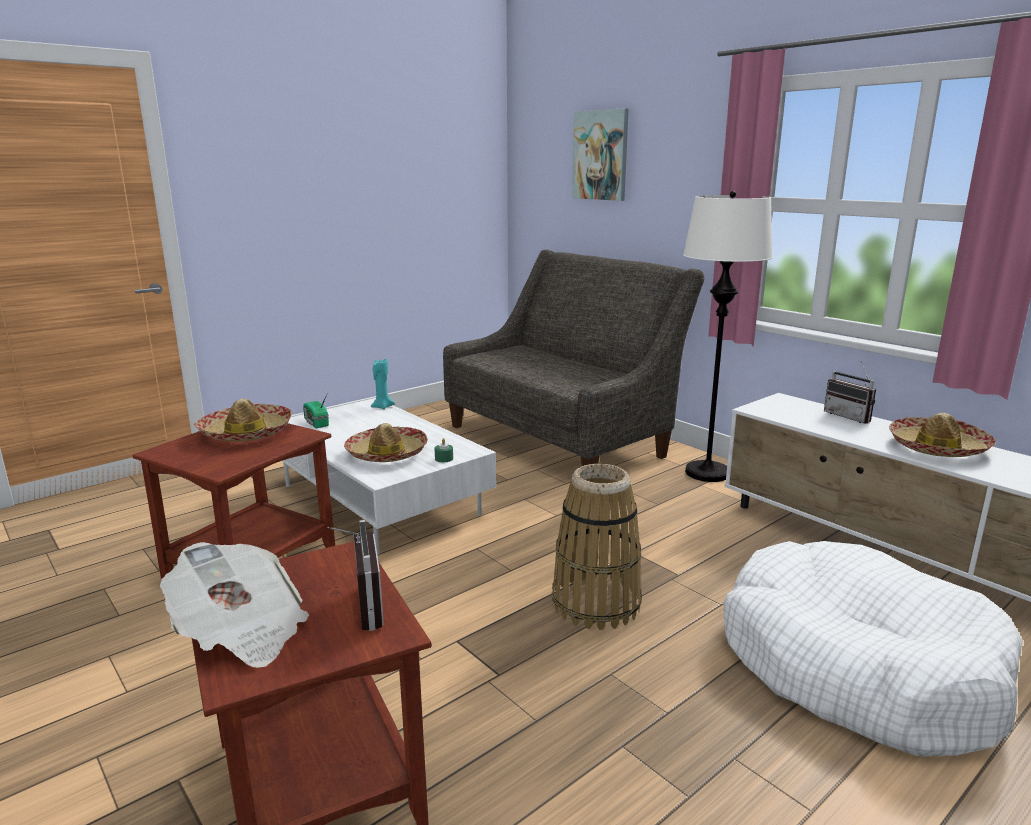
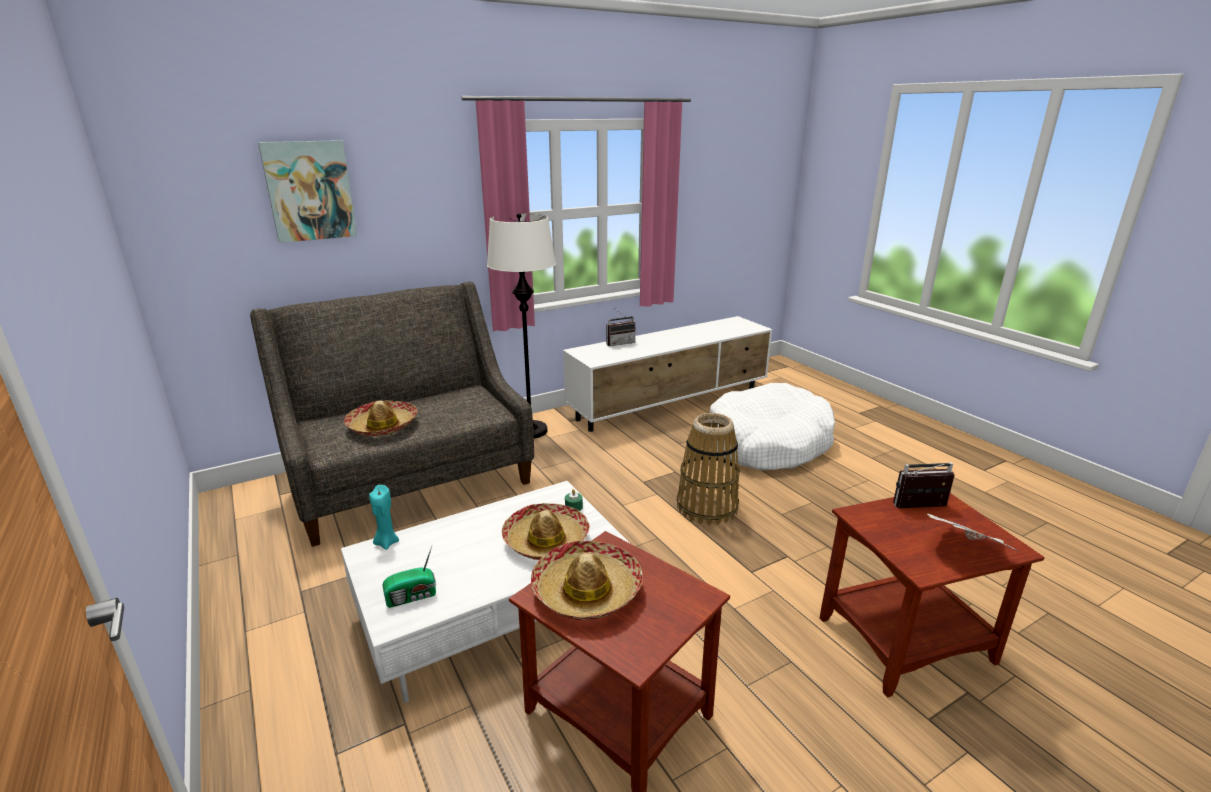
camera: 80 degrees left, 5 degrees up
hat [889,413,996,457] -> hat moved to [344,400,418,436]

